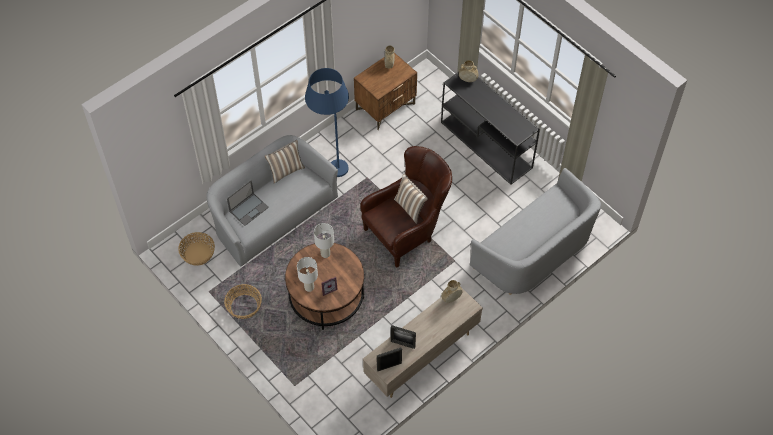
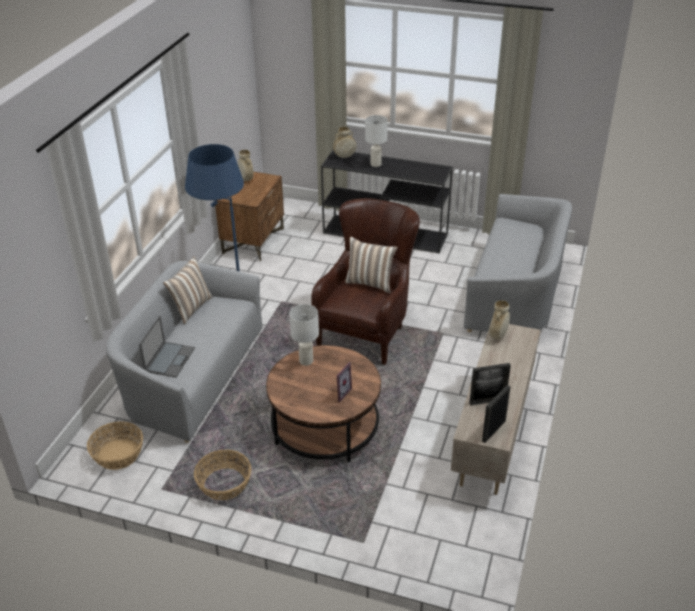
camera: 30 degrees left, 20 degrees down
white table lamp [297,257,318,292] -> white table lamp moved to [365,115,388,167]

